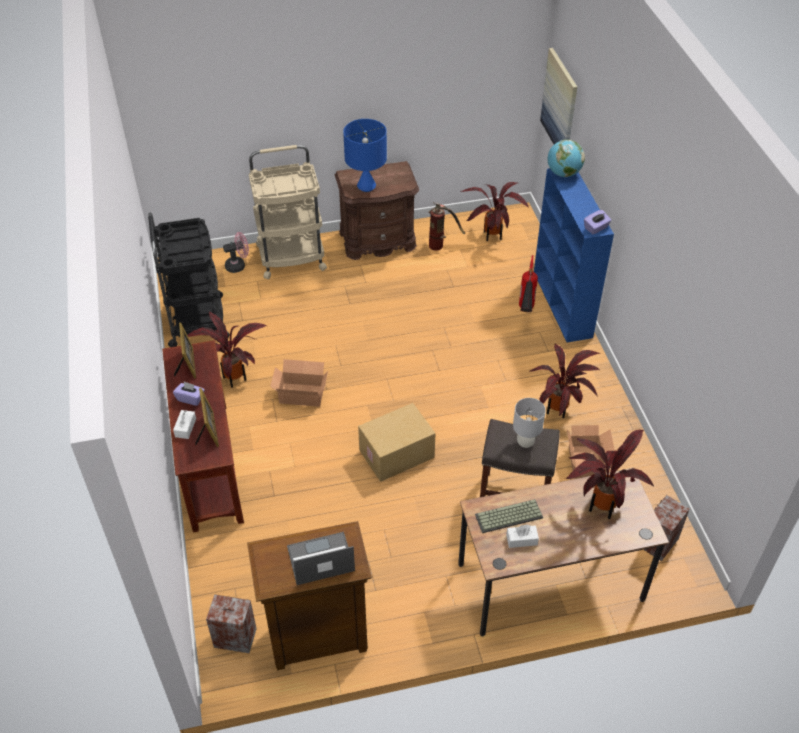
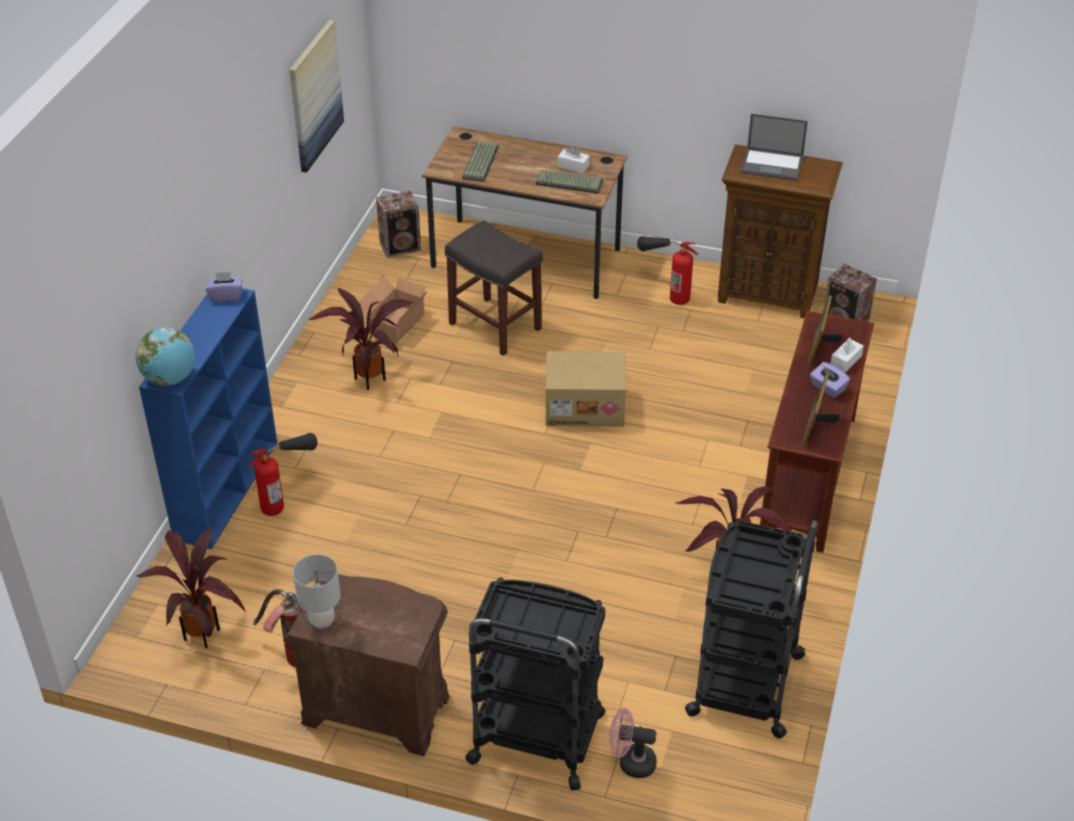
camera: 150 degrees left, 5 degrees down
beige cart [249,145,327,279] -> black cart [465,577,605,791]
cardboard box [270,359,328,407] -> none
blue table lamp [343,119,387,192] -> none
grey table lamp [513,398,546,448] -> grey table lamp moved to [293,554,341,629]
picture [540,48,577,144] -> picture moved to [289,20,344,173]
potted plant [565,430,654,519] -> keyboard [462,142,499,182]
none -> fire extinguisher [637,236,698,305]

